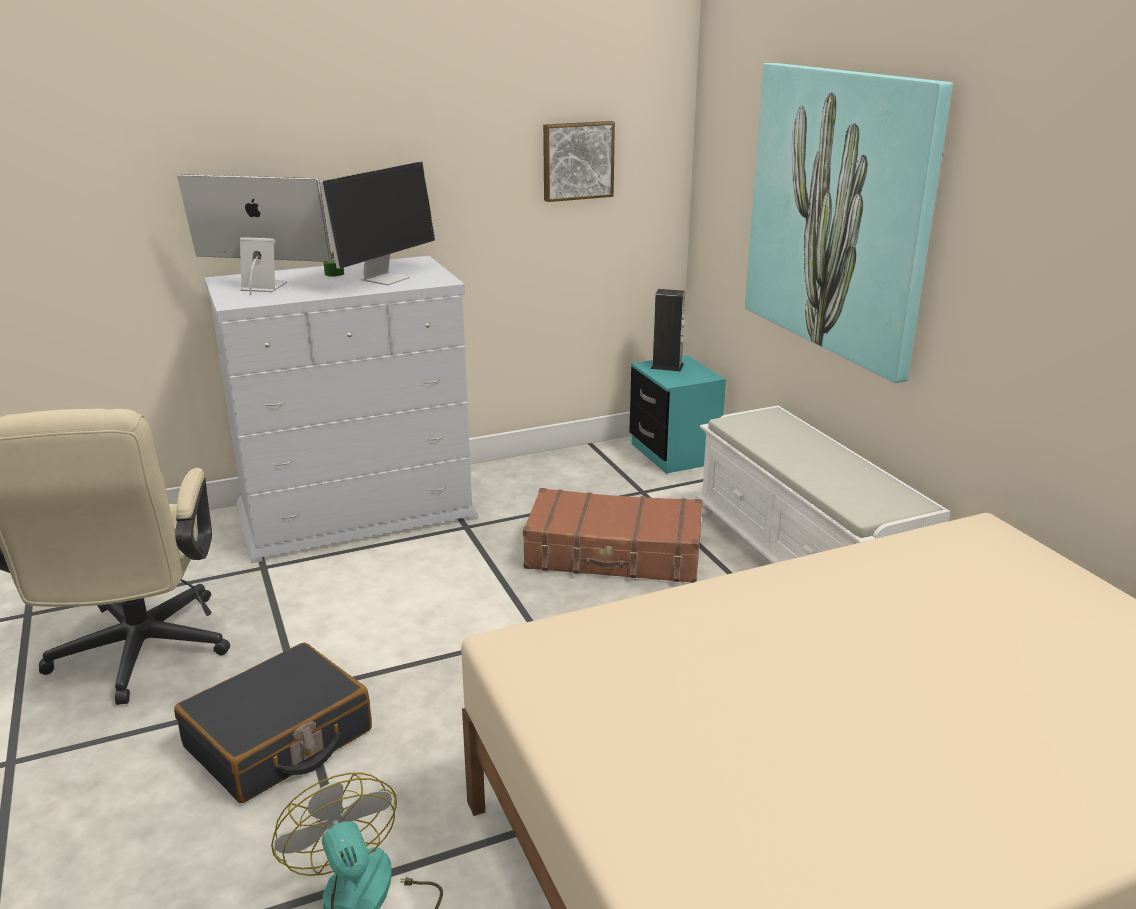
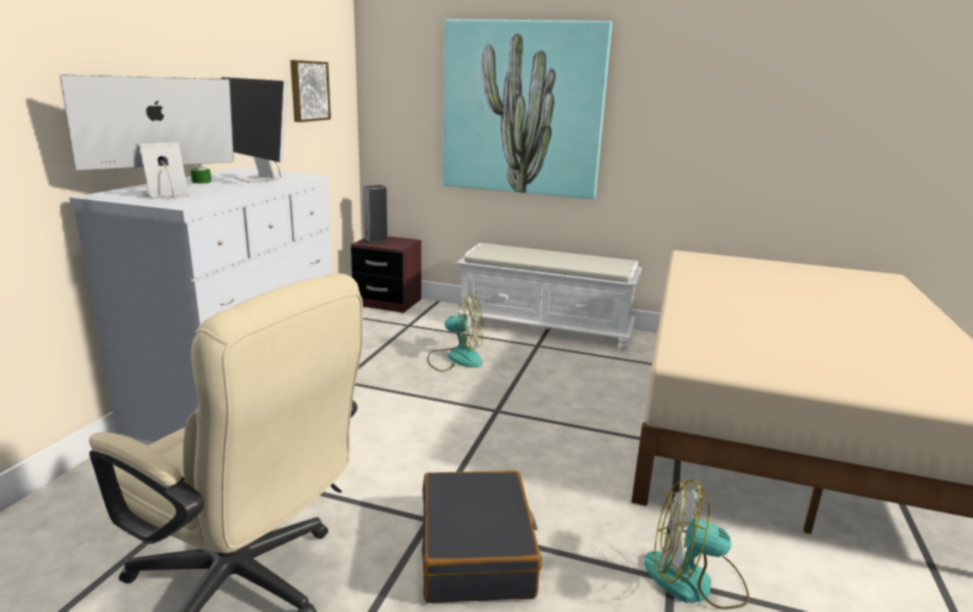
camera: 50 degrees left, 5 degrees down
monitor [320,162,435,285] -> monitor turned 150 degrees clockwise [221,77,287,182]
brown suitcase [523,488,702,583] -> fan [427,294,483,371]
turquoise nightstand [629,355,726,474] -> brown nightstand [351,236,421,313]

